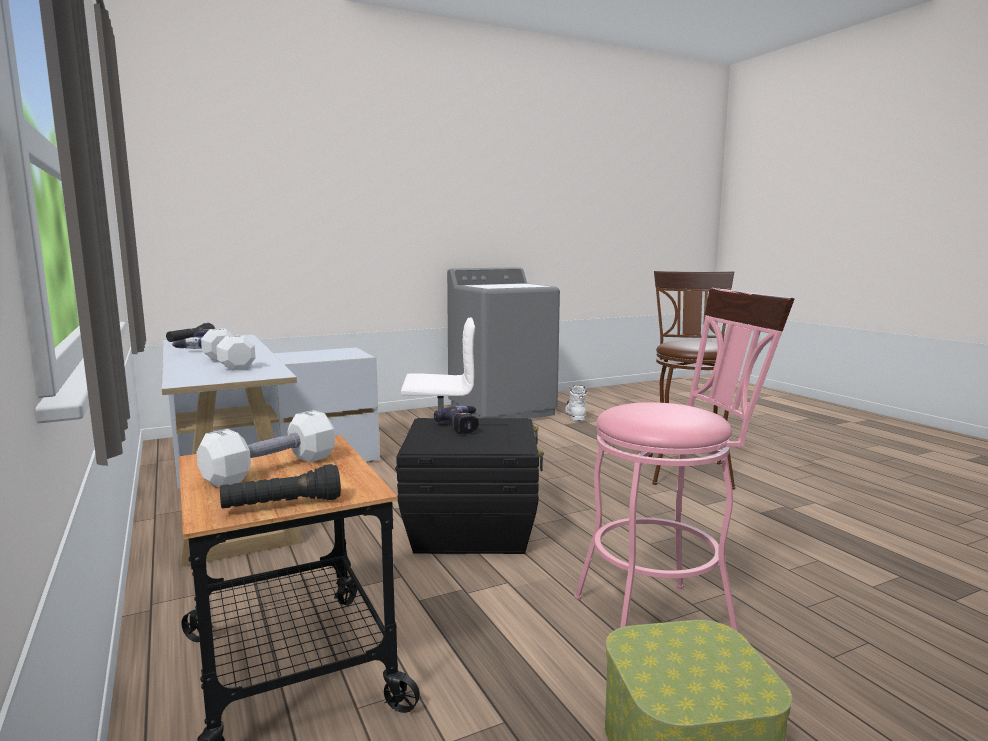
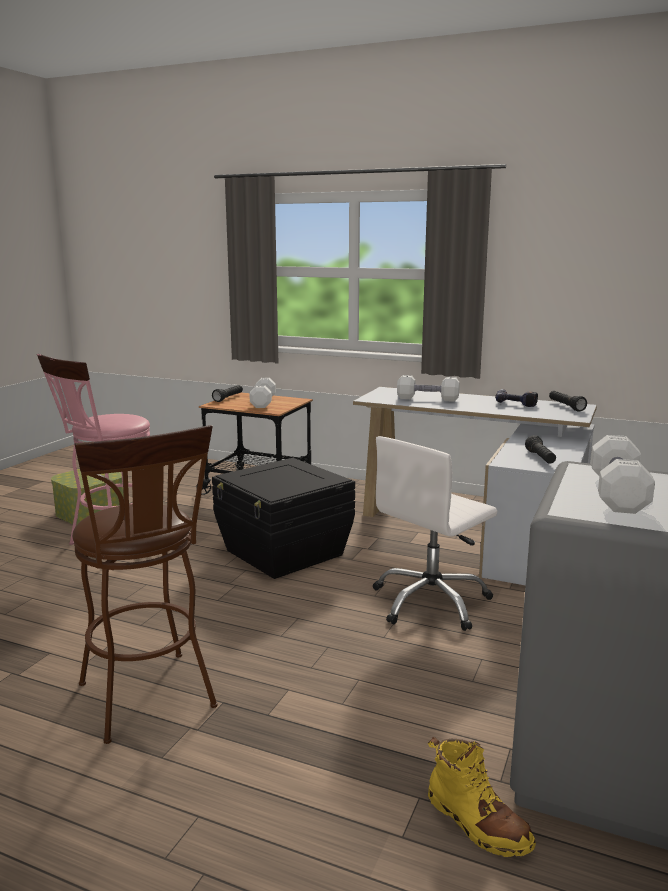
camera: 140 degrees right, 5 degrees up
power drill [434,406,479,434] -> none
white boot [565,385,587,421] -> yellow boot [428,737,536,857]
none -> black flashlight [525,435,556,464]
none -> white dumbbell [591,435,655,514]

